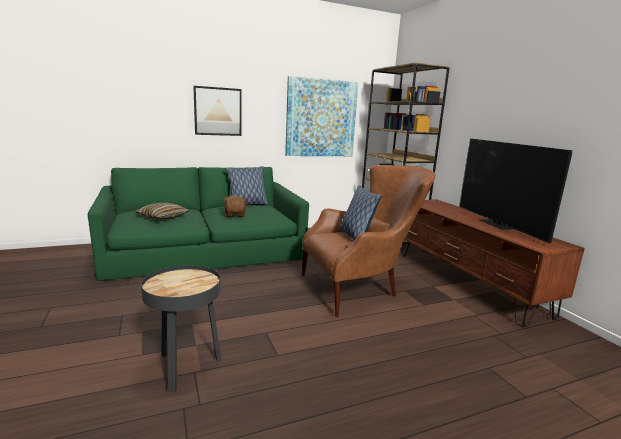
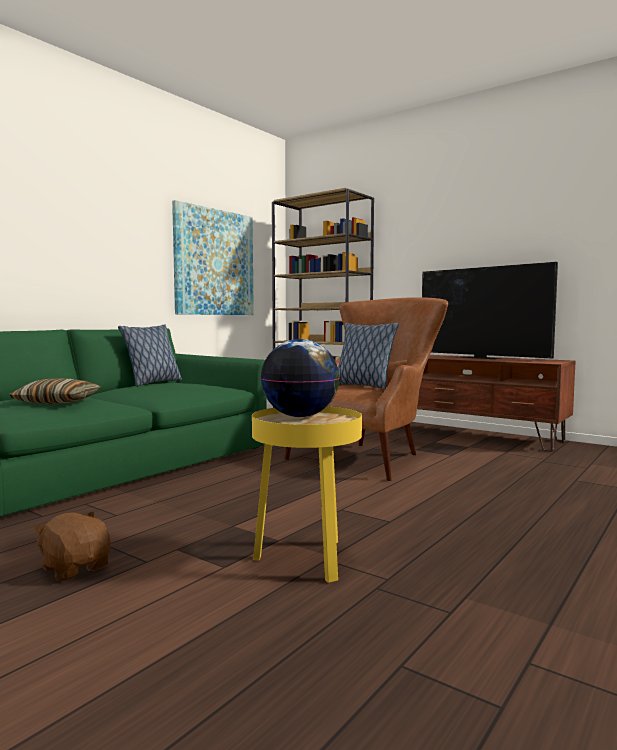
camera: 30 degrees left, 10 degrees down
black side table [141,265,221,392] -> yellow side table [252,407,362,583]
picture [193,86,242,136] -> none
brown plush toy [223,195,246,217] -> brown plush toy moved to [33,512,111,581]
none -> globe [261,339,339,417]

